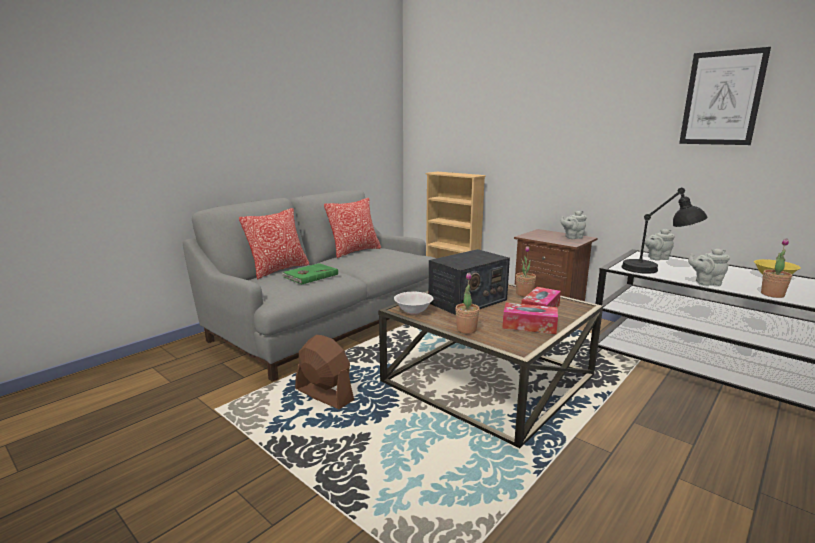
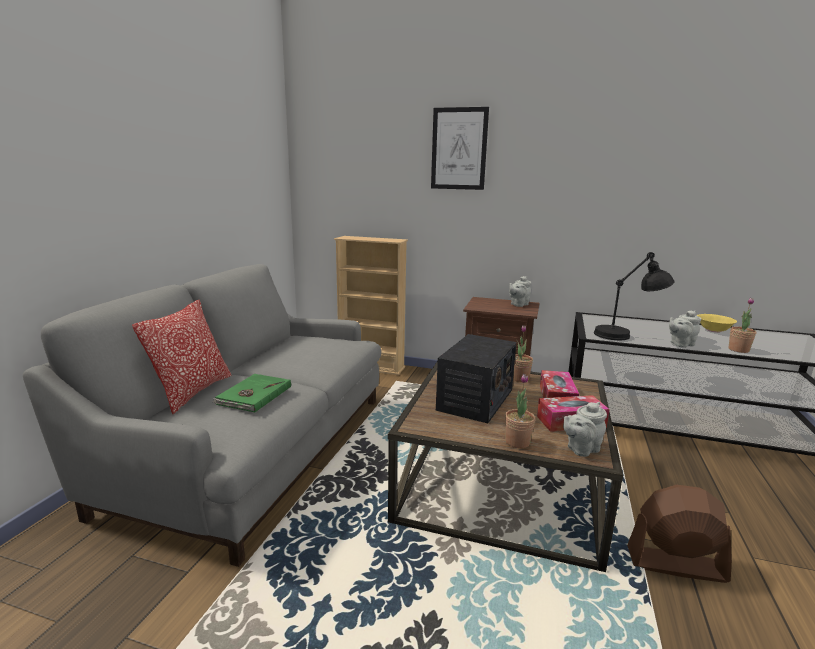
camera: 25 degrees left, 0 degrees up
brown fan [295,335,354,410] -> brown fan moved to [627,485,732,583]
pillow [324,198,381,258] -> none
white bowl [394,292,433,315] -> none
grey teapot [642,229,675,260] -> grey teapot moved to [563,402,607,457]
picture [679,47,771,145] -> picture moved to [431,107,489,190]

